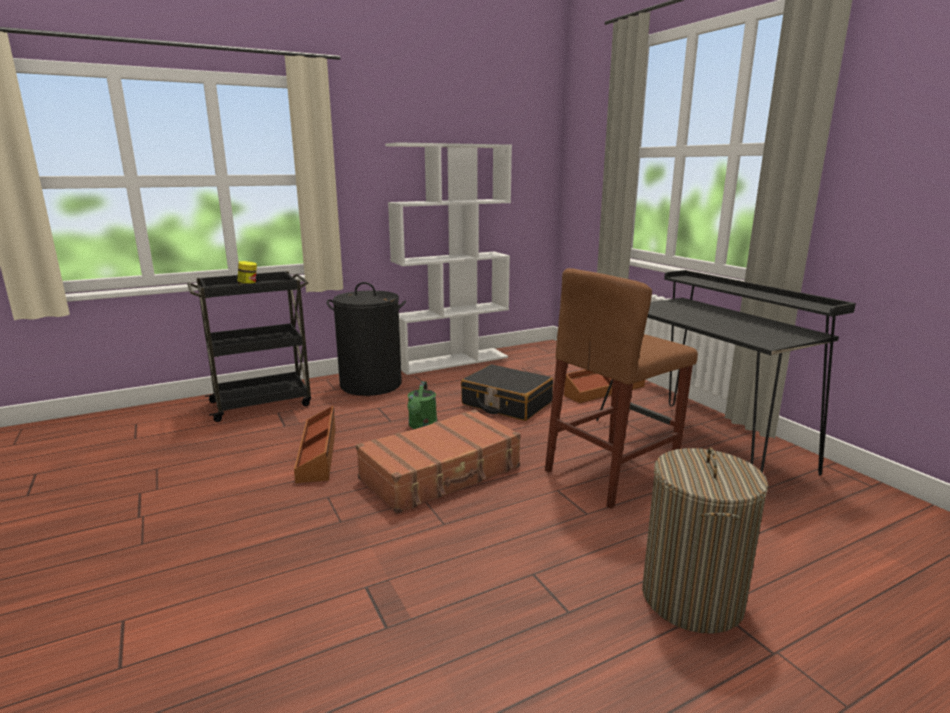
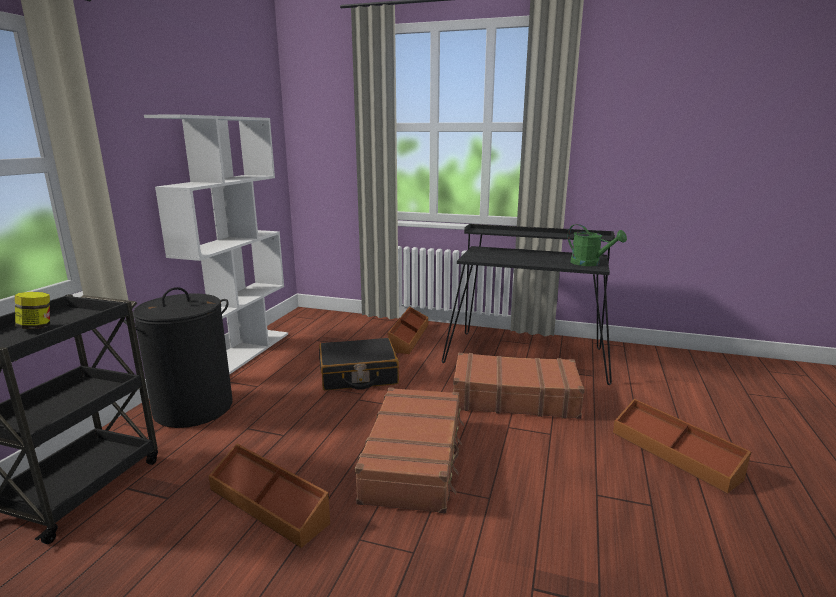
camera: 45 degrees left, 0 degrees up
green watering can [407,381,437,429] -> green watering can moved to [568,224,627,266]
brown stool [545,268,698,509] -> brown suitcase [453,353,585,419]
laundry basket [642,447,769,634] -> brown storage box [613,399,751,494]

